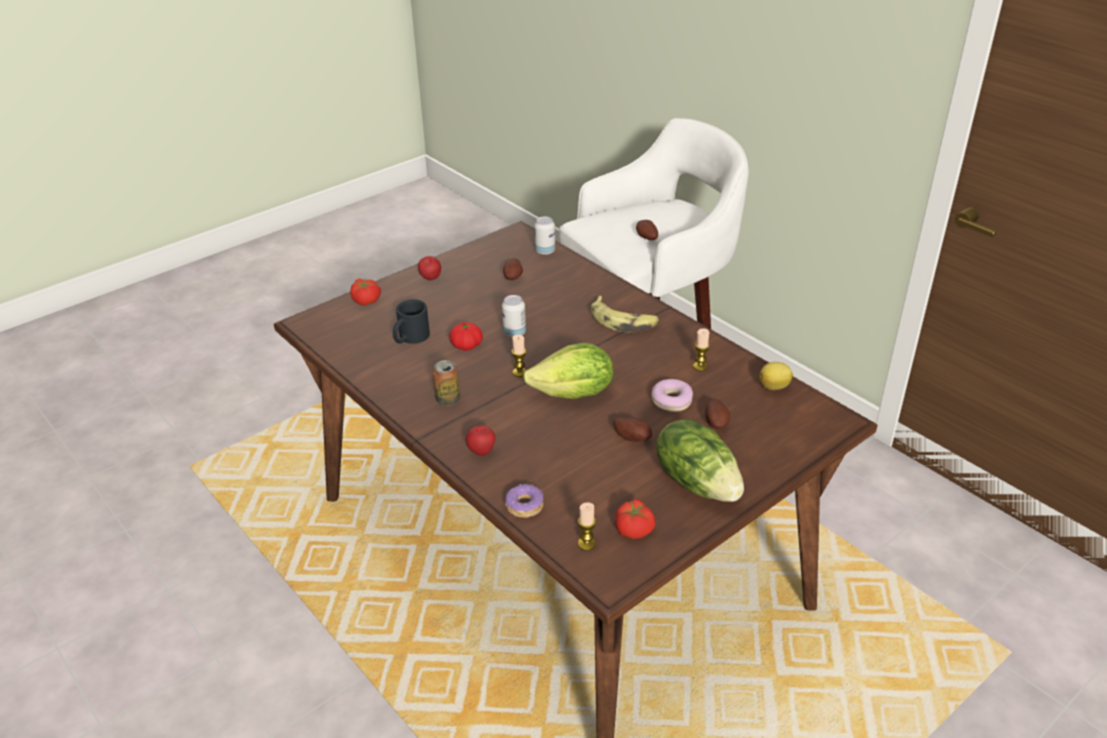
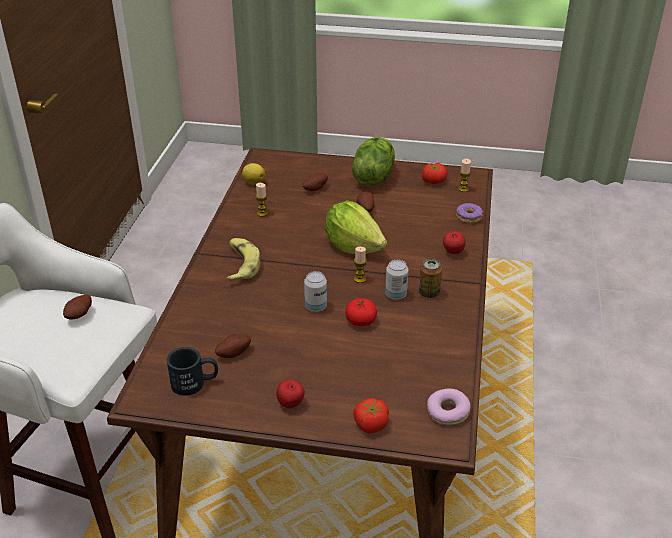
camera: 130 degrees left, 0 degrees up
black mug [393,299,430,344] -> black mug moved to [167,347,218,396]
can [534,216,555,255] -> can moved to [385,260,408,300]
donut [652,379,693,412] -> donut moved to [427,389,470,425]

